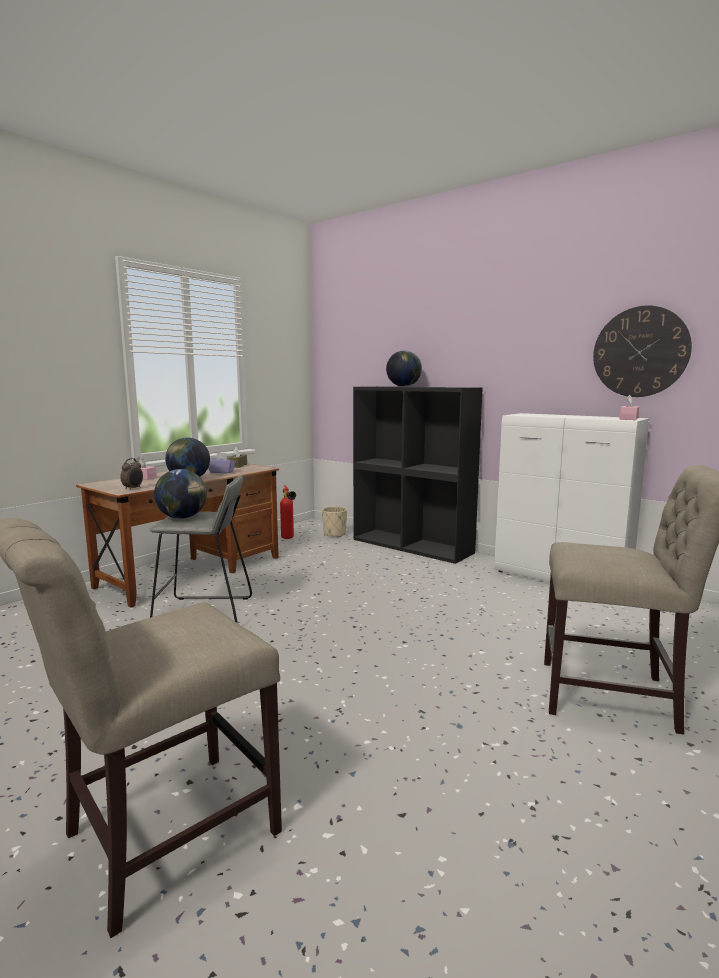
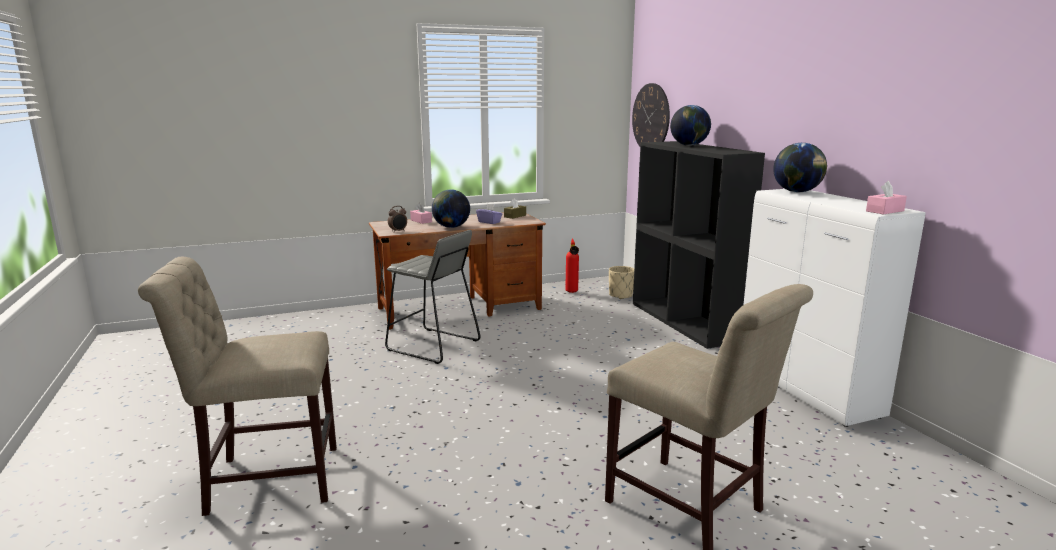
camera: 30 degrees right, 5 degrees up
globe [154,469,207,519] -> globe moved to [773,143,827,192]
wall clock [593,305,692,397] -> wall clock moved to [632,83,670,146]

